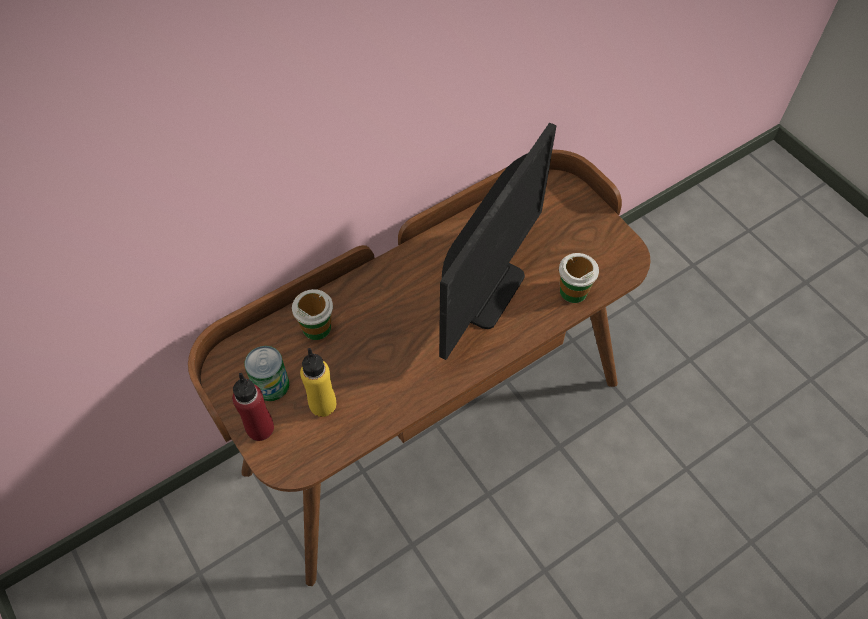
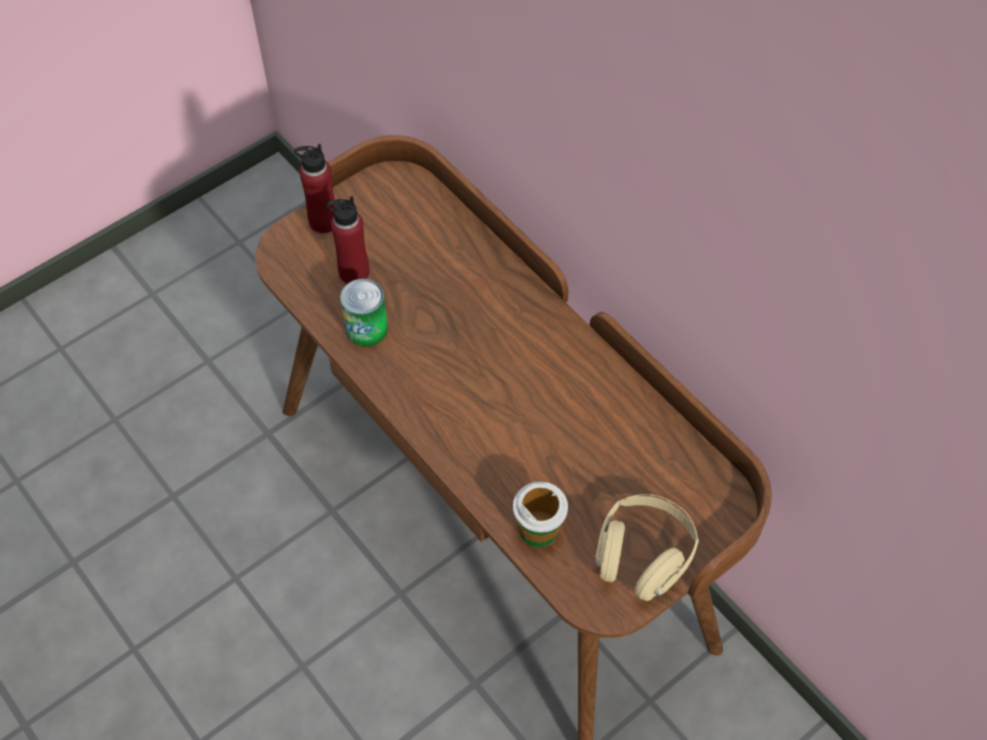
camera: 85 degrees right, 0 degrees up
can [245,346,289,401] -> can moved to [340,279,388,347]
cup [292,289,333,340] -> none
yellow bottle [300,348,336,417] -> red bottle [327,196,369,284]
monitor [439,123,556,360] -> none
none -> beige headphones [595,494,699,601]

